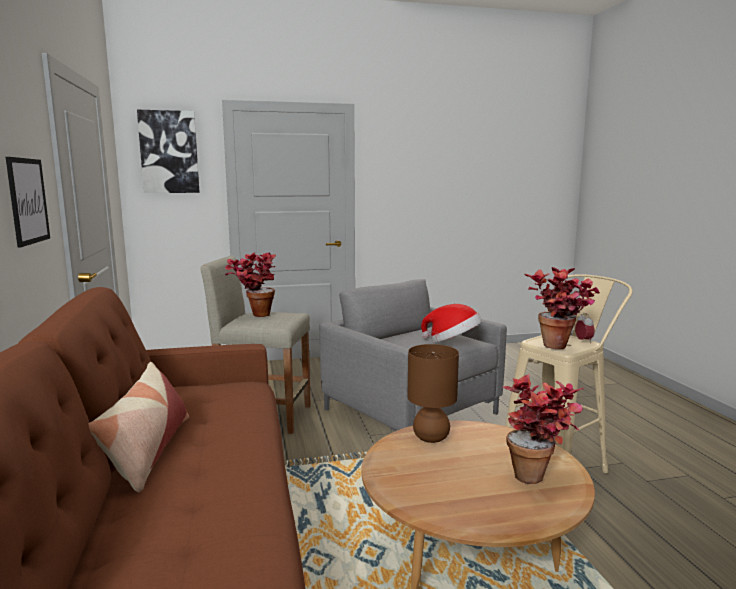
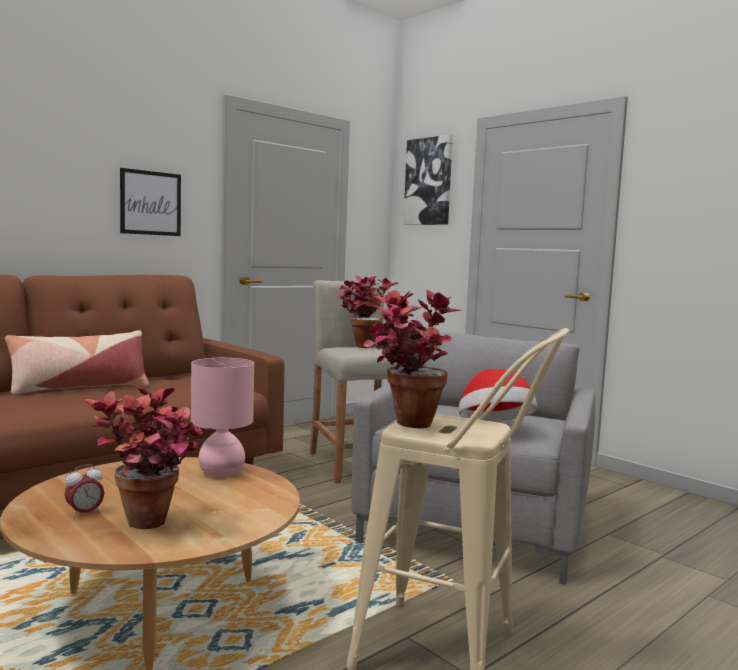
camera: 60 degrees right, 5 degrees down
brown table lamp [407,344,459,443] -> pink table lamp [191,358,254,477]
alarm clock [575,313,595,342] -> alarm clock moved to [65,464,105,518]

